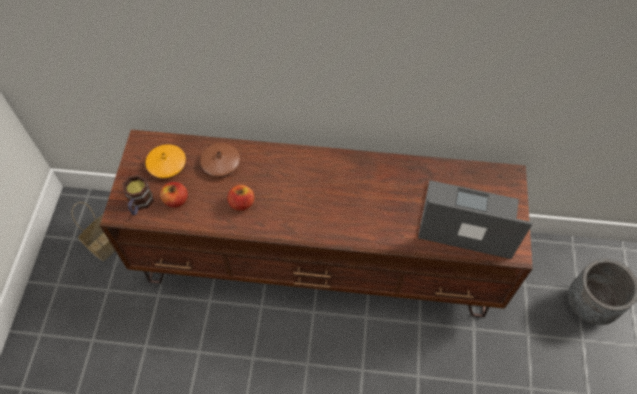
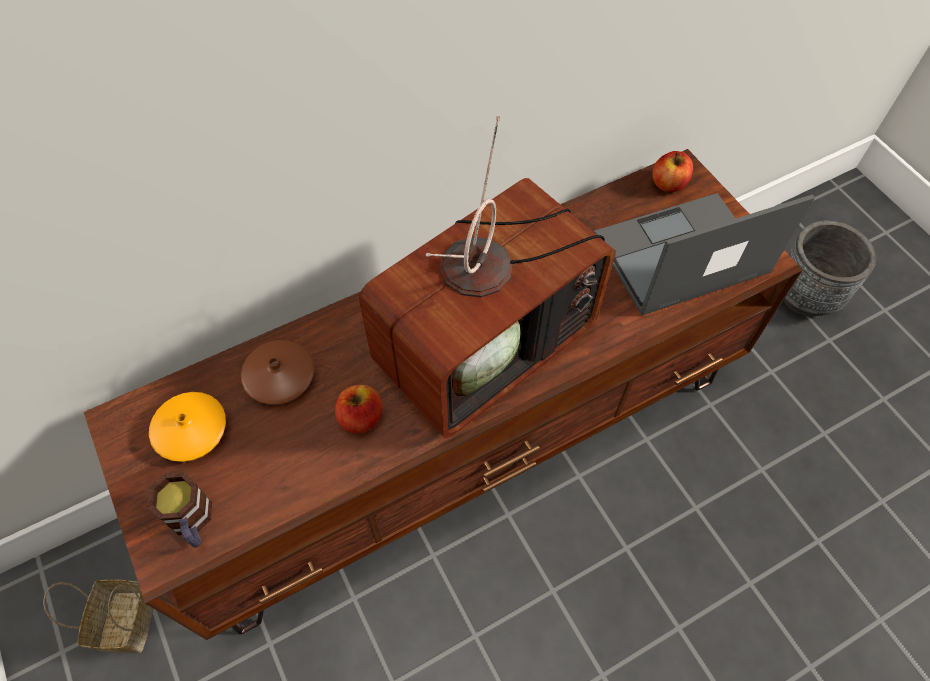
camera: 35 degrees left, 0 degrees up
apple [160,182,188,208] -> apple moved to [653,151,693,192]
none -> television [359,115,616,438]

